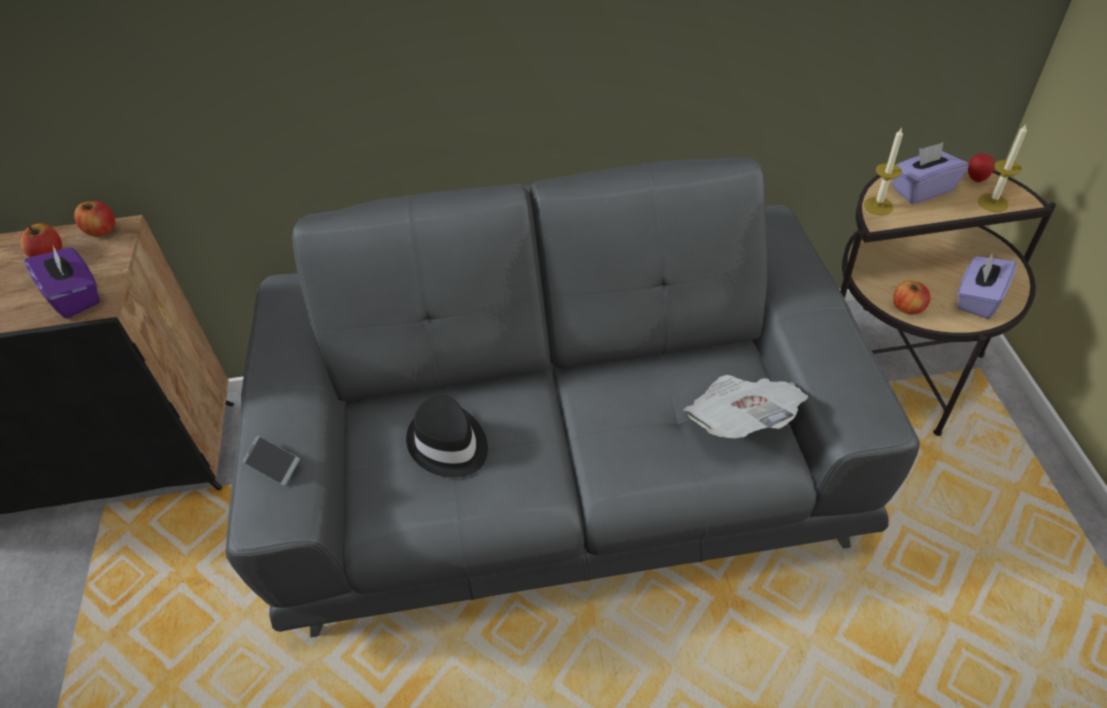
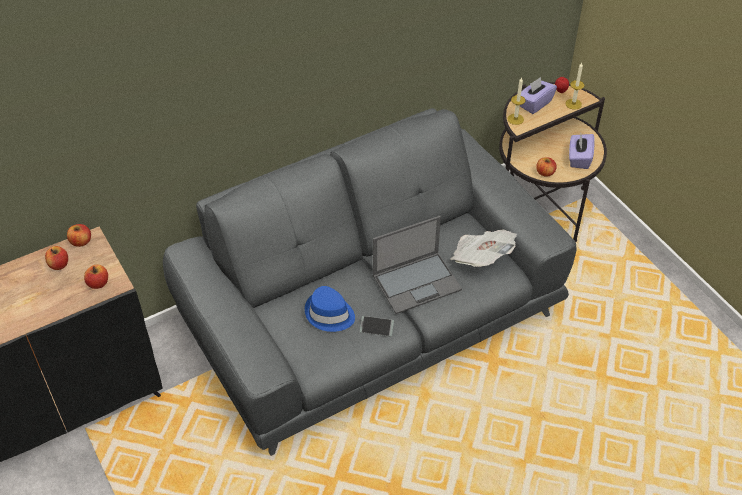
camera: 25 degrees left, 0 degrees up
purple tissue box [24,246,100,318] -> apple [84,265,108,289]
phone [242,436,300,486] -> phone moved to [360,316,394,336]
black hat [406,395,488,477] -> blue hat [305,286,355,332]
none -> laptop [373,216,462,314]

